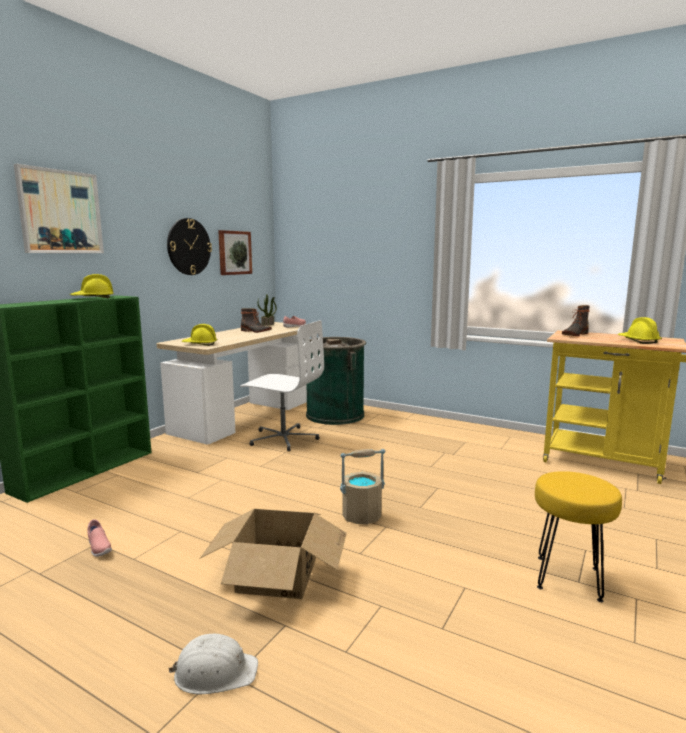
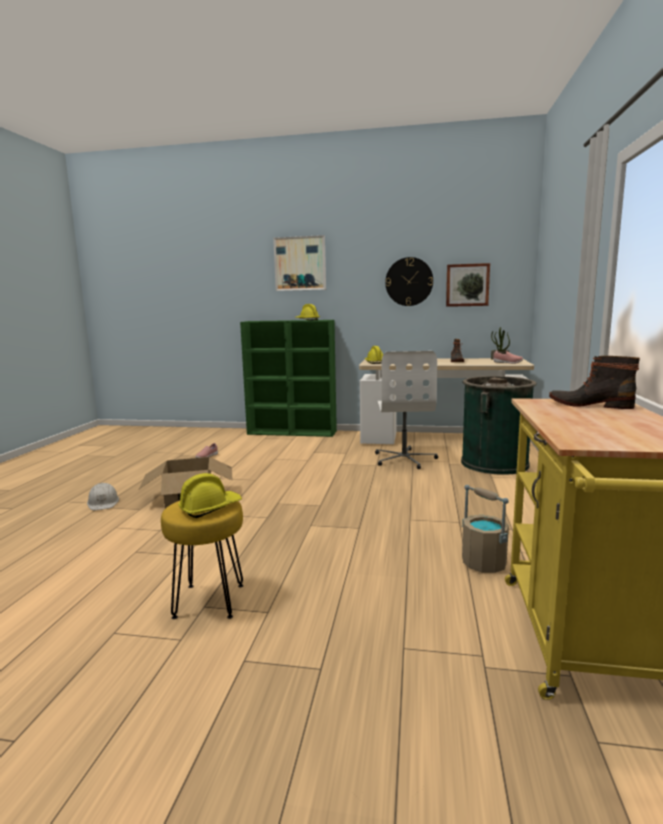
camera: 70 degrees right, 0 degrees up
beige bucket [340,449,385,524] -> beige bucket moved to [462,485,509,573]
yellow hard hat [617,317,662,344] -> yellow hard hat moved to [178,473,242,518]

